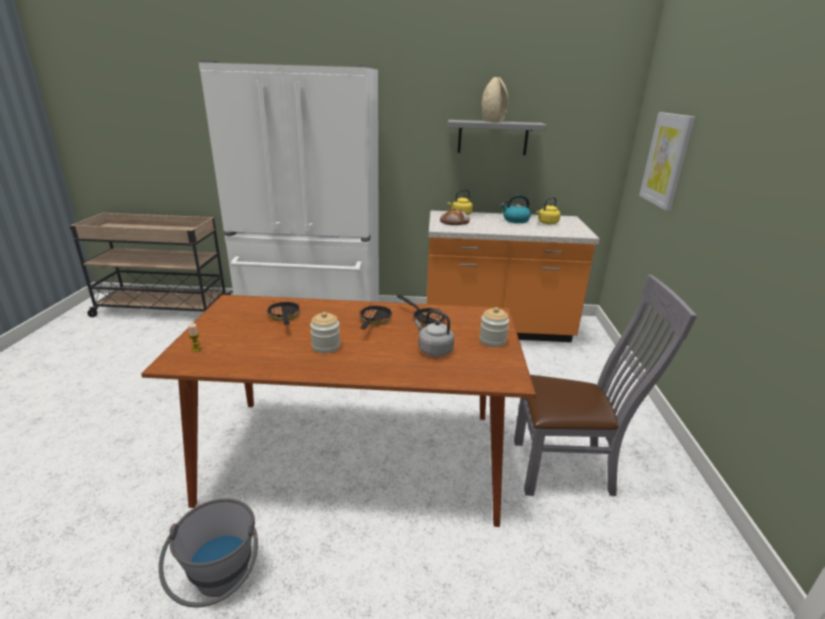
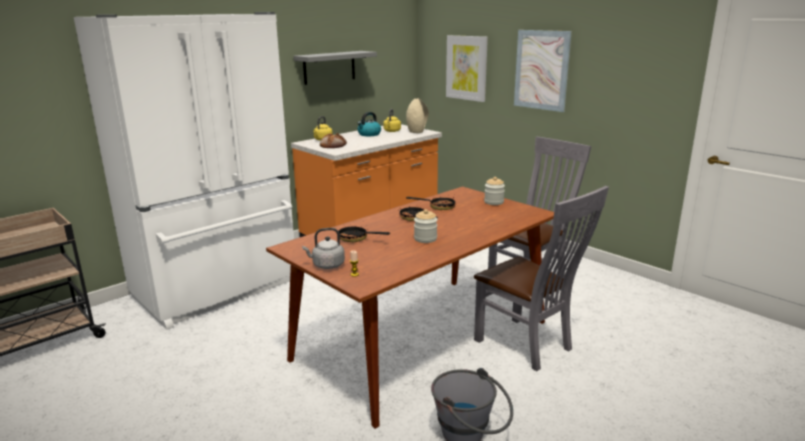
camera: 45 degrees left, 5 degrees down
grey kettle [415,310,454,357] -> grey kettle moved to [302,228,345,269]
beige vase [482,77,509,122] -> beige vase moved to [406,98,429,133]
none -> grey chair [474,186,609,371]
none -> picture [514,30,572,112]

